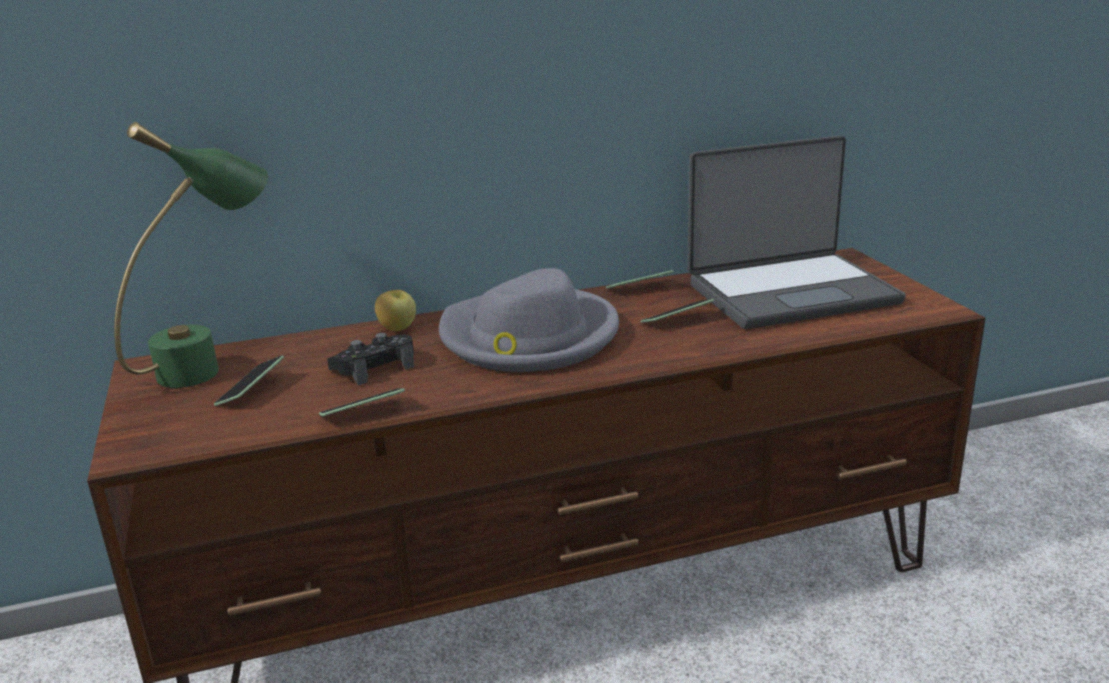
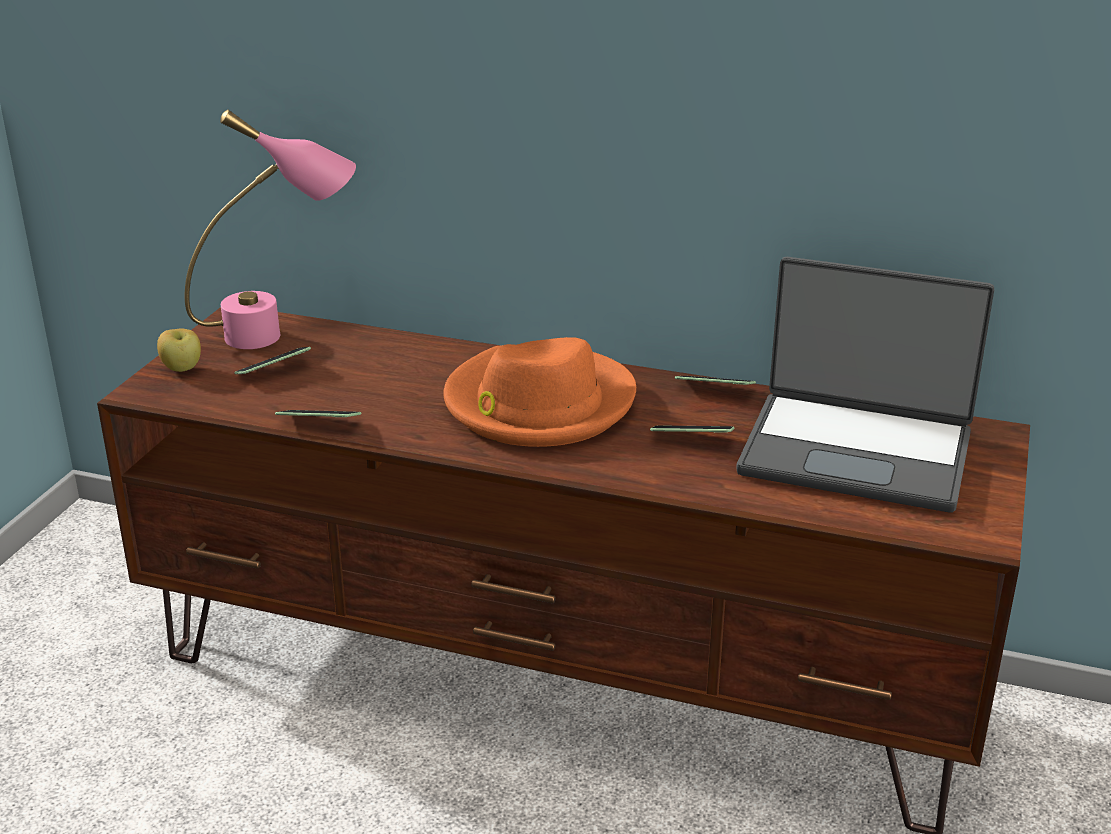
camera: 35 degrees right, 5 degrees up
green table lamp [114,122,268,388] -> pink table lamp [185,109,356,349]
black game controller [327,333,414,385] -> none
apple [375,290,416,331] -> apple moved to [157,328,201,372]
grey hat [439,268,619,372] -> orange hat [443,337,636,447]

